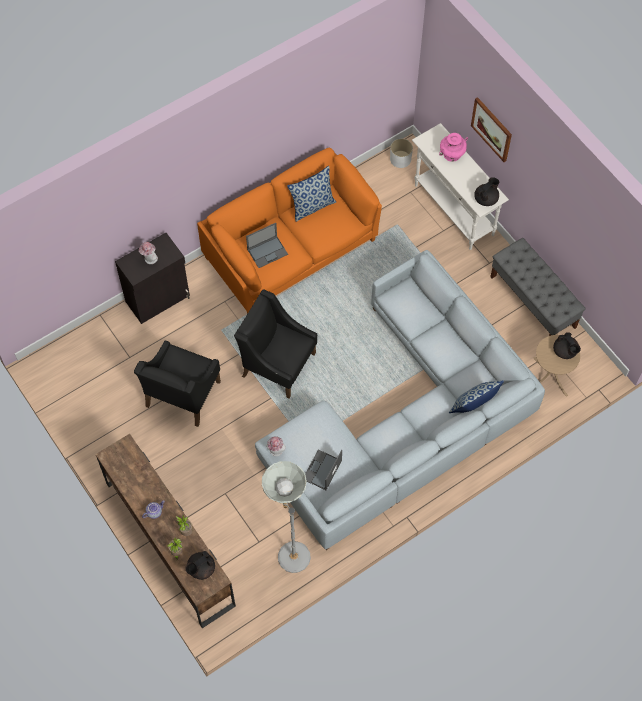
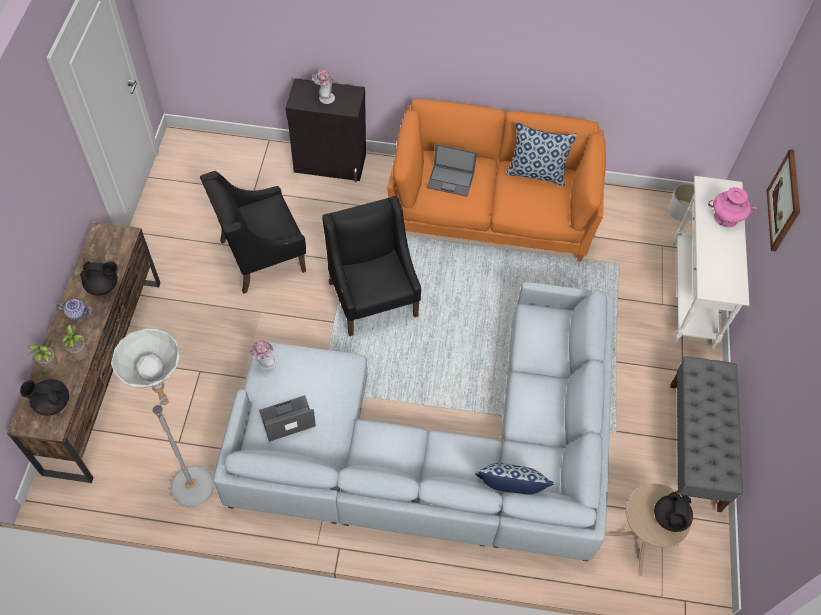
camera: 40 degrees right, 5 degrees down
black teapot [474,177,499,206] -> black teapot moved to [80,261,117,296]

